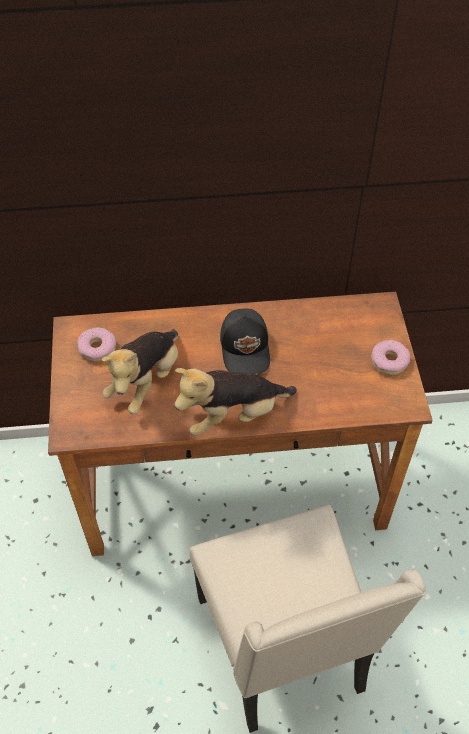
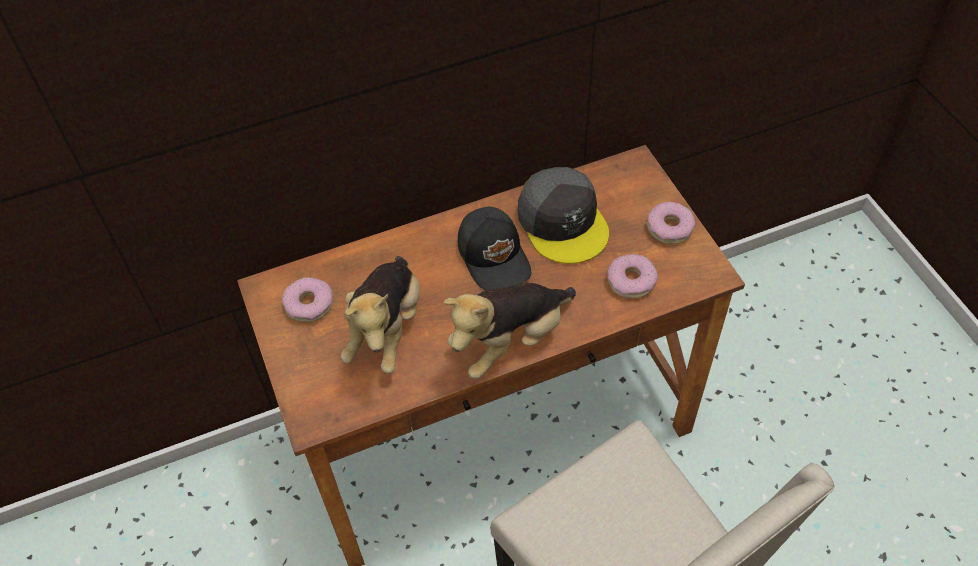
camera: 15 degrees left, 0 degrees up
none -> grey cap [518,167,609,264]
none -> donut [607,254,658,299]

